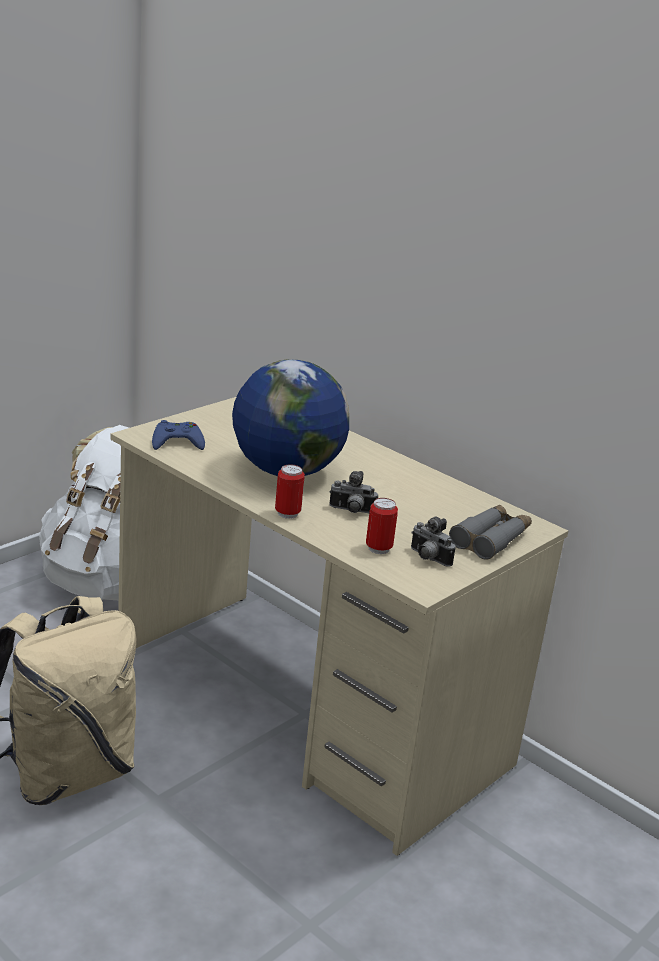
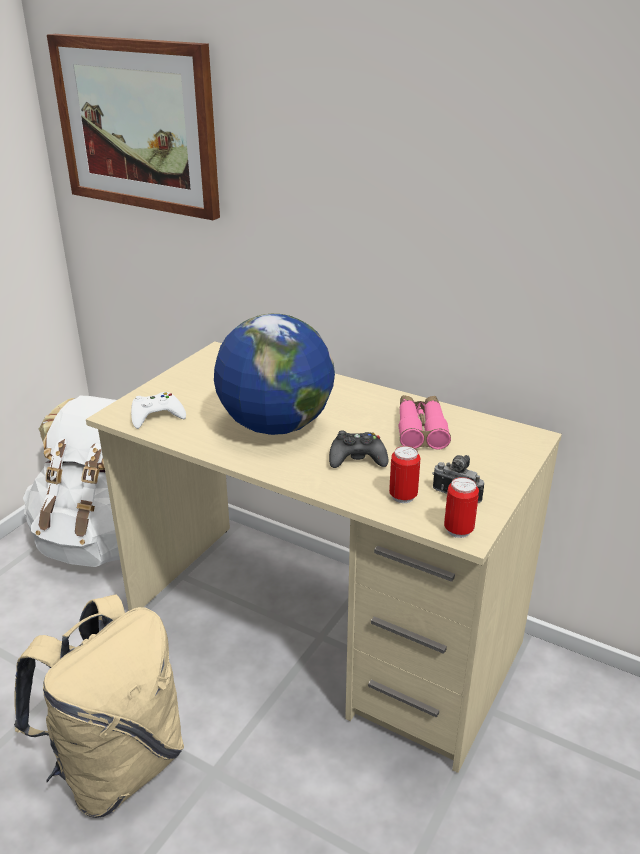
camera: 10 degrees left, 5 degrees up
blue game controller [152,420,205,450] -> white game controller [131,392,186,429]
can [275,464,305,519] -> can moved to [444,477,479,538]
camera [329,471,378,514] -> black game controller [329,430,388,468]
grey binoculars [449,505,532,560] -> none
none -> picture [47,34,220,220]
none -> pink binoculars [398,395,451,450]

